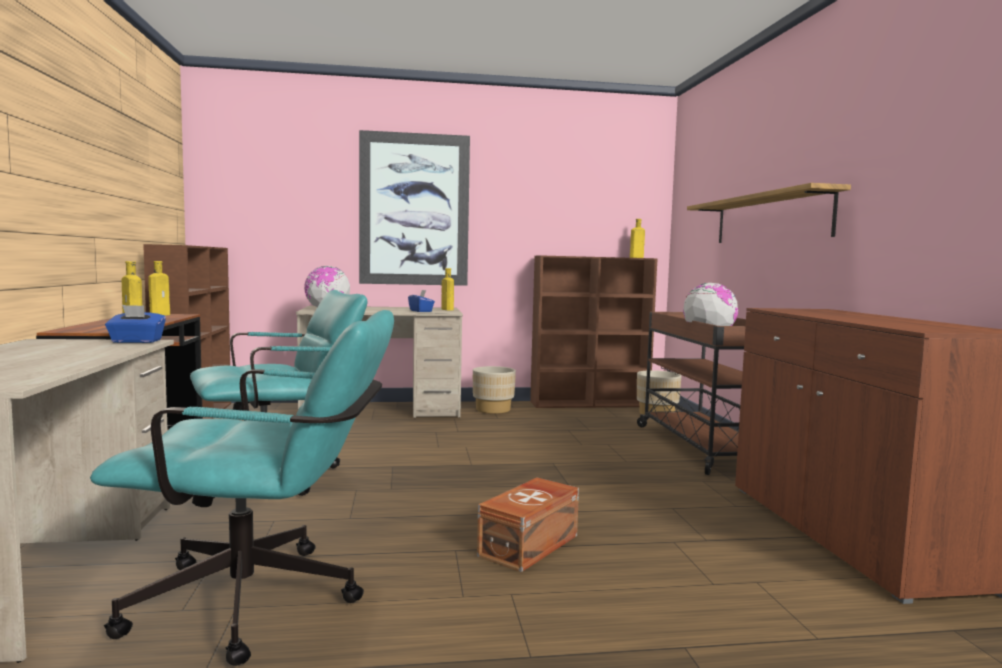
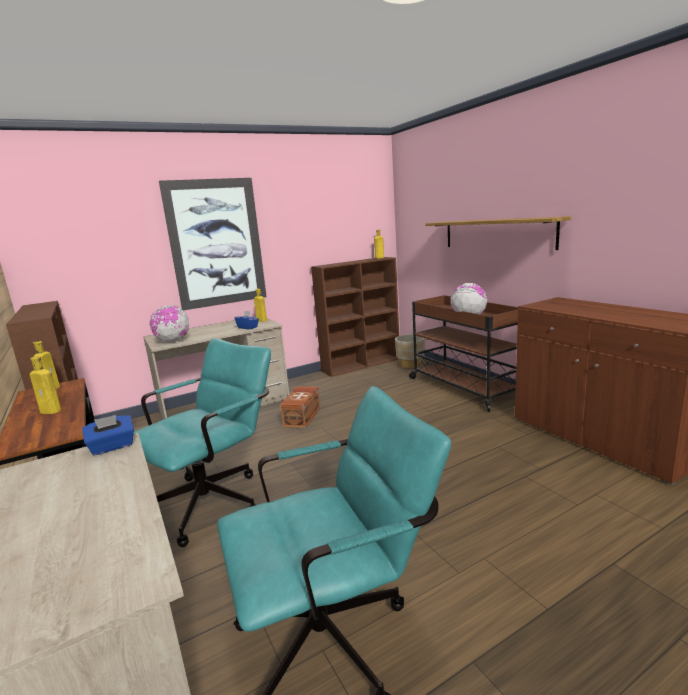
camera: 20 degrees left, 10 degrees up
beige planter [473,366,516,414] -> none
brown storage box [477,477,579,572] -> brown storage box moved to [280,386,321,428]

